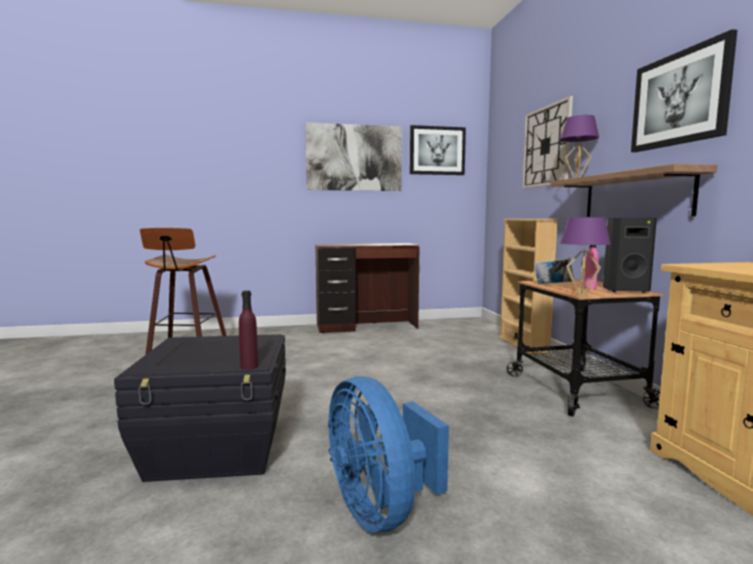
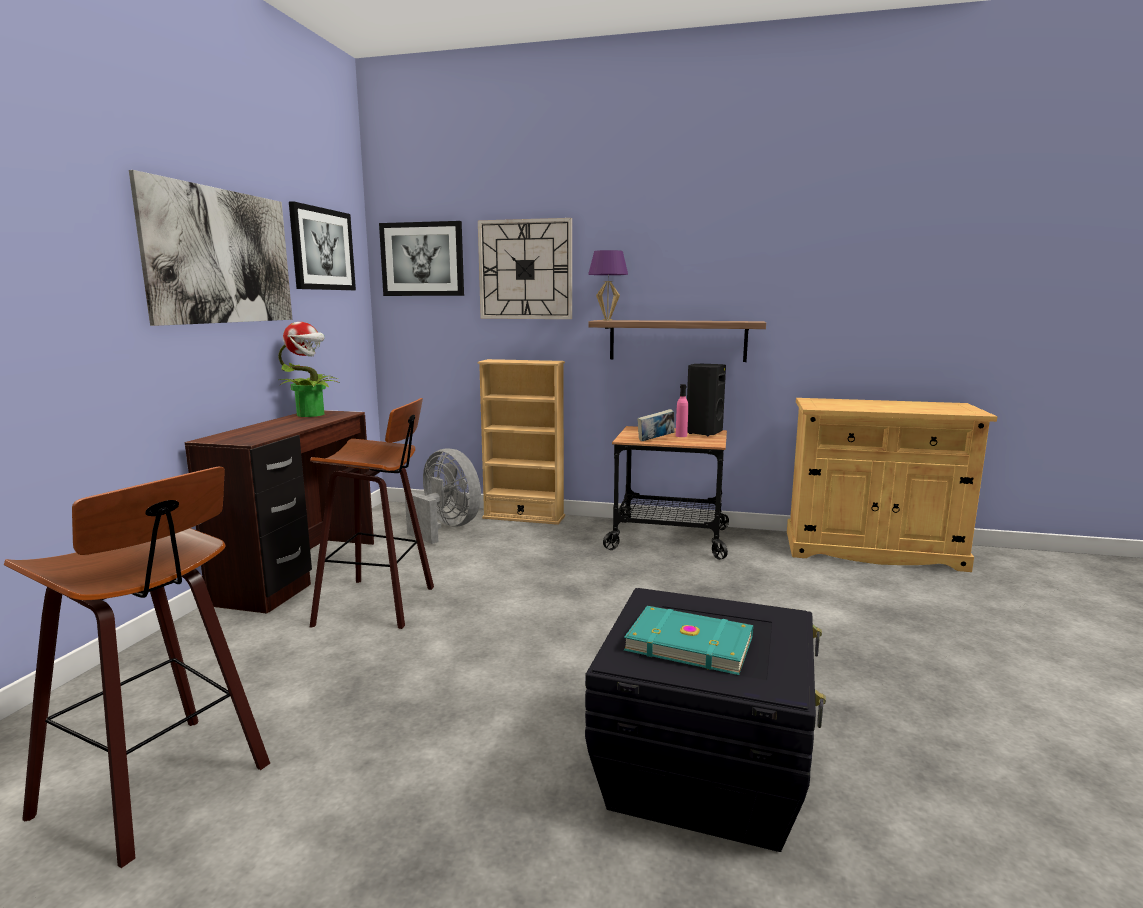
camera: 65 degrees left, 5 degrees up
purple bottle [239,291,258,370] -> none
blue fan [328,376,449,533] -> none
purple table lamp [560,218,611,296] -> none
picture [631,29,737,152] -> picture moved to [379,221,464,296]
none -> potted plant [278,322,340,417]
none -> stool [310,398,434,629]
none -> grey fan [405,448,481,544]
none -> turquoise book [624,606,753,675]

